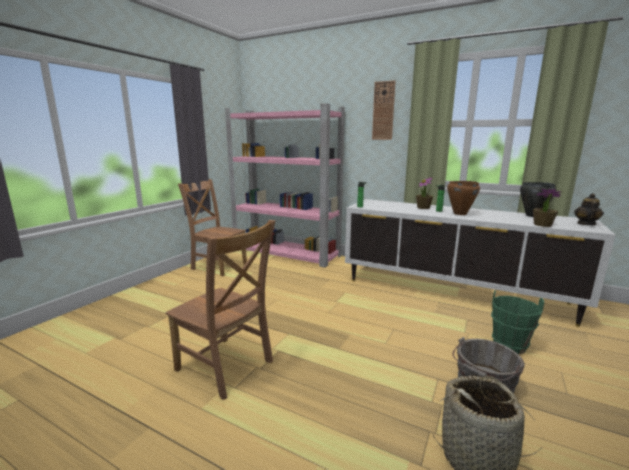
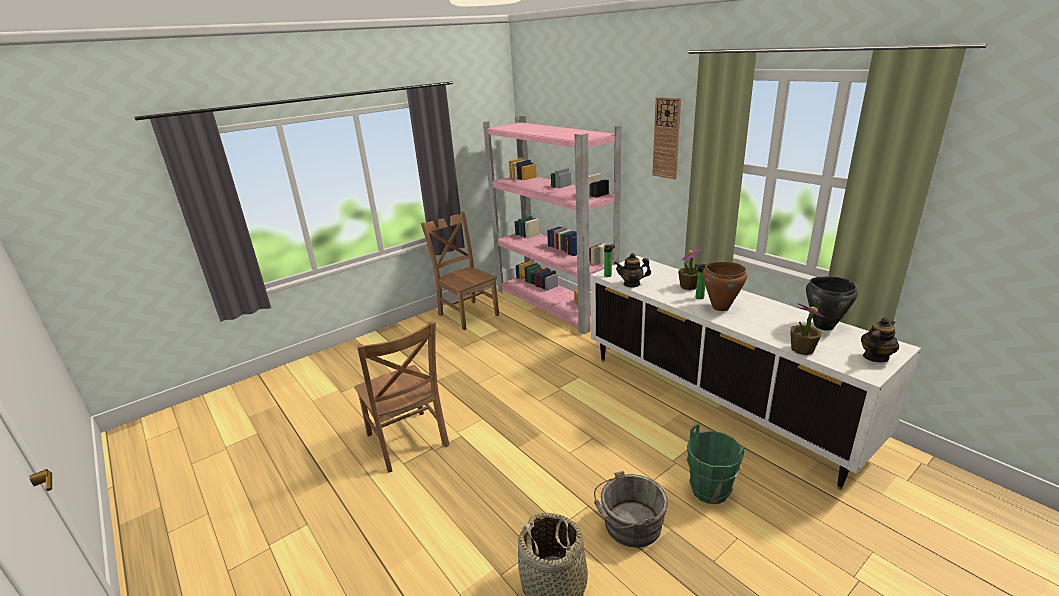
camera: 25 degrees right, 10 degrees up
none -> teapot [614,253,651,288]

